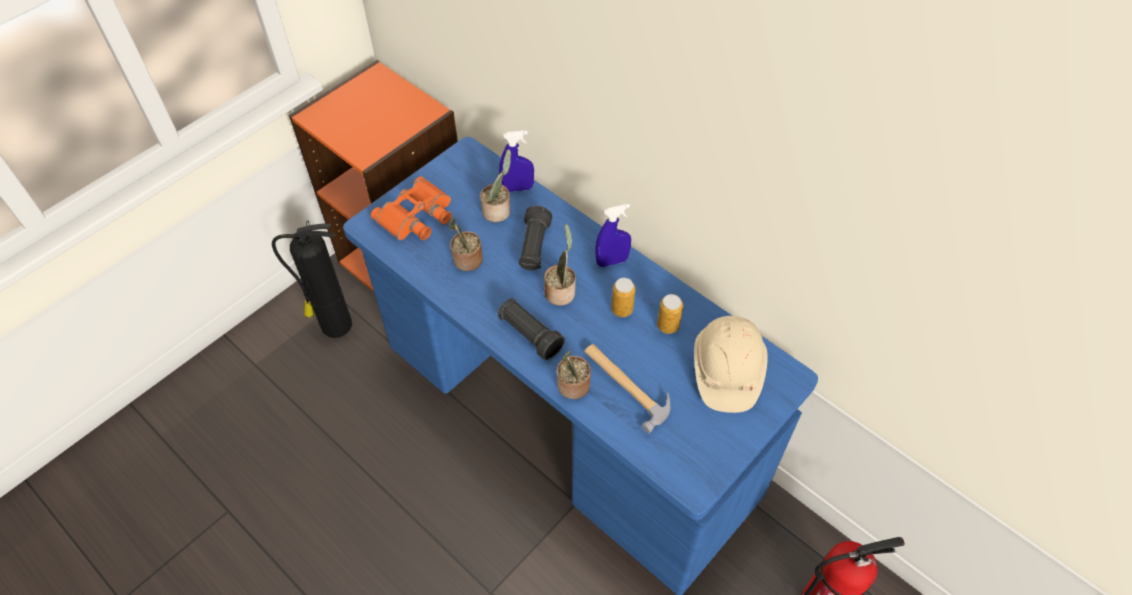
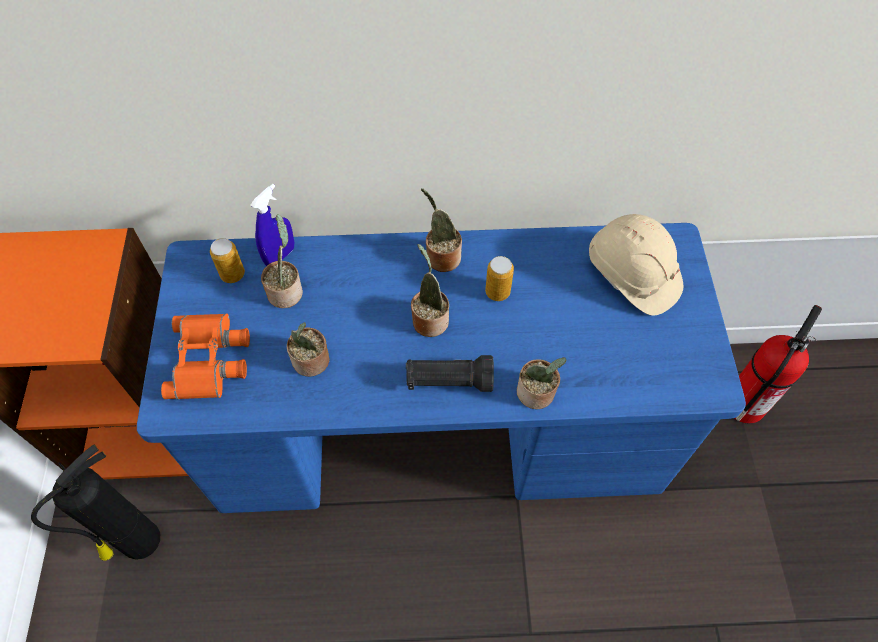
camera: 45 degrees left, 5 degrees up
black flashlight [519,206,552,270] -> none
hammer [585,344,671,433] -> none
blue spray bottle [595,204,631,267] -> potted plant [421,188,462,272]
can [657,294,683,334] -> can moved to [210,238,245,283]

